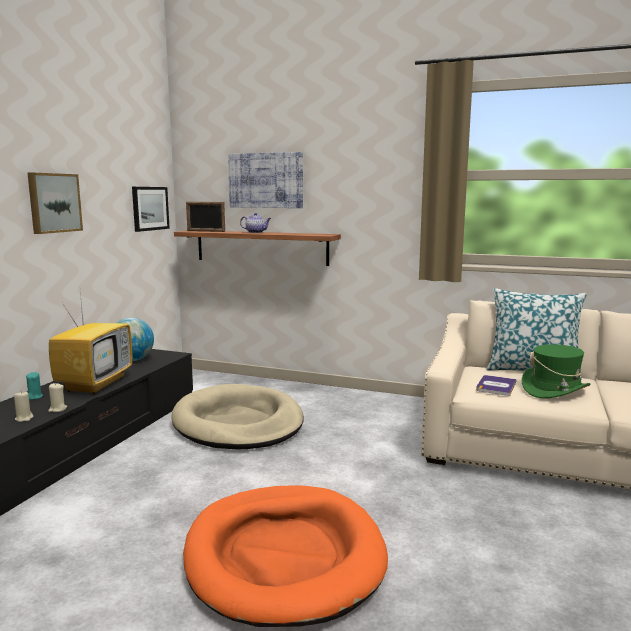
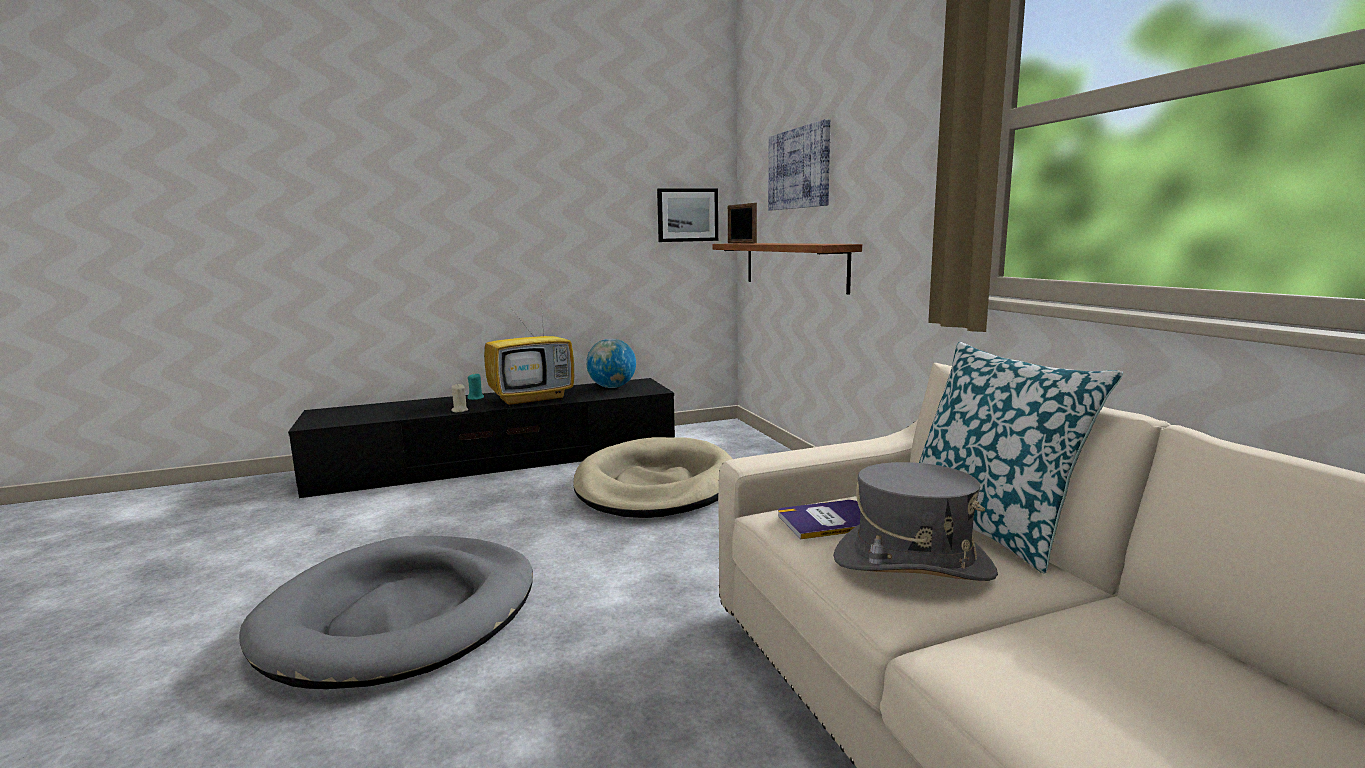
camera: 50 degrees right, 0 degrees up
beige candle [14,391,33,422] -> none
picture [28,173,83,234] -> none
orange dog bed [183,485,388,627] -> grey dog bed [239,536,533,689]
teapot [240,213,271,233] -> none
green hat [522,344,591,398] -> grey hat [833,462,998,581]

